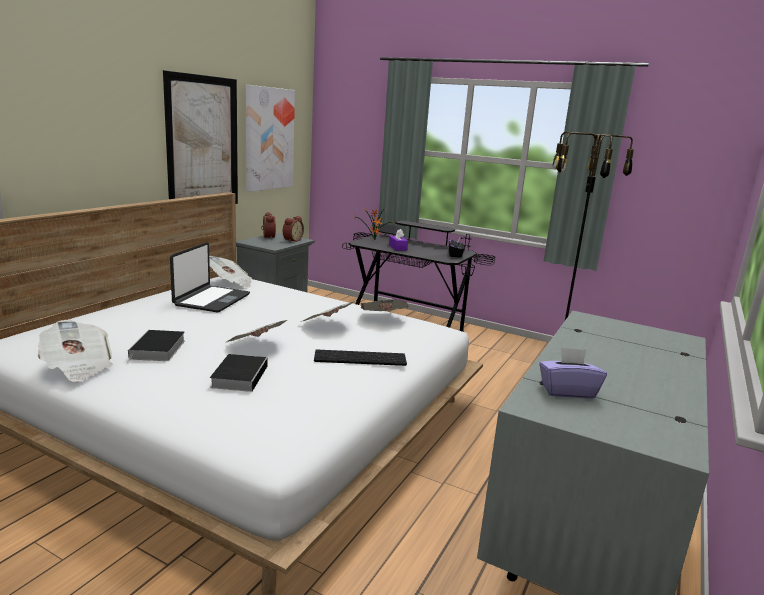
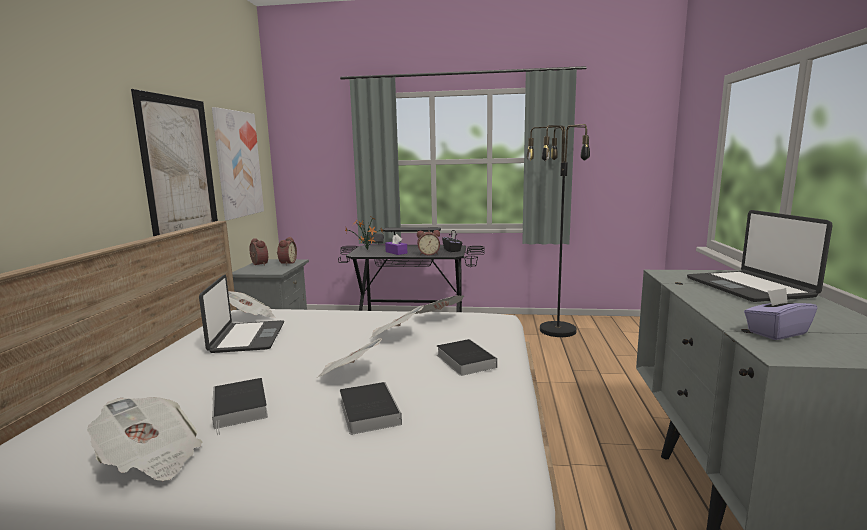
camera: 20 degrees left, 5 degrees down
keyboard [314,350,407,366] -> book [437,339,497,376]
none -> alarm clock [417,230,440,255]
none -> laptop [687,210,833,302]

